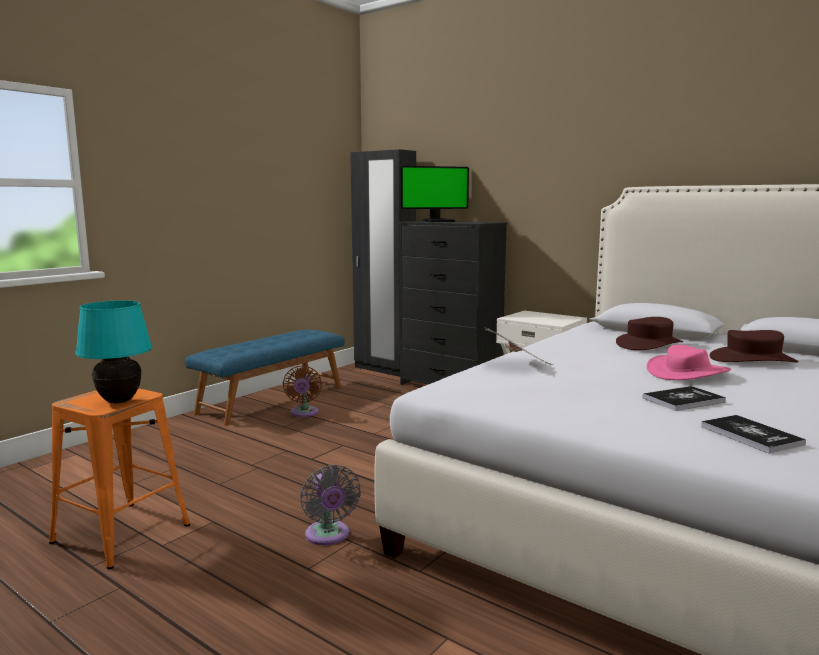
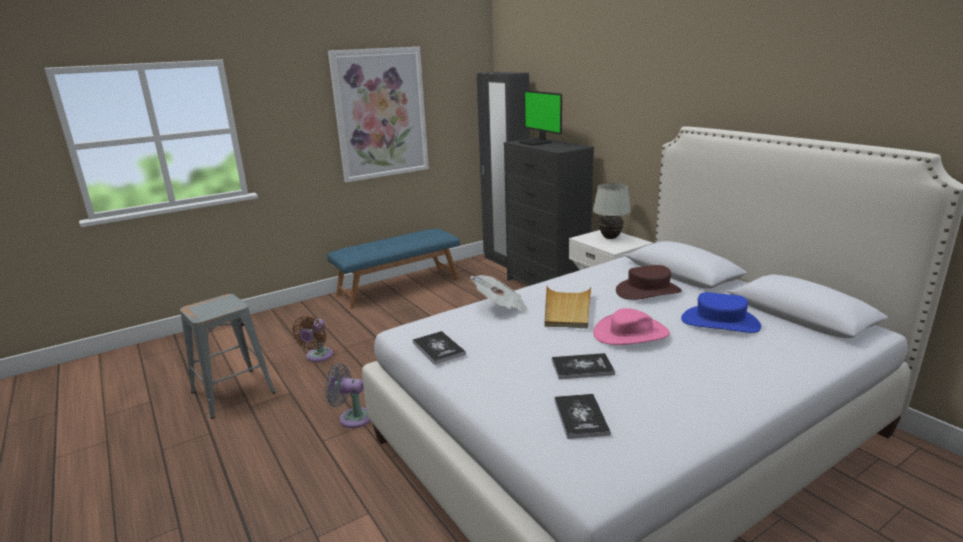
camera: 20 degrees right, 10 degrees up
orange stool [49,388,190,569] -> grey stool [180,294,276,419]
turquoise table lamp [75,300,152,404] -> none
brown fan [283,365,322,417] -> brown fan moved to [292,316,333,362]
grey fan [300,464,361,546] -> grey fan turned 105 degrees clockwise [324,363,370,428]
monitor [401,166,469,222] -> monitor turned 60 degrees clockwise [519,90,562,146]
brown hat [710,330,799,363] -> blue hat [681,292,761,333]
none -> picture [328,47,429,182]
none -> book [413,331,466,365]
none -> beige tray [545,286,591,328]
none -> white table lamp [593,183,631,239]

